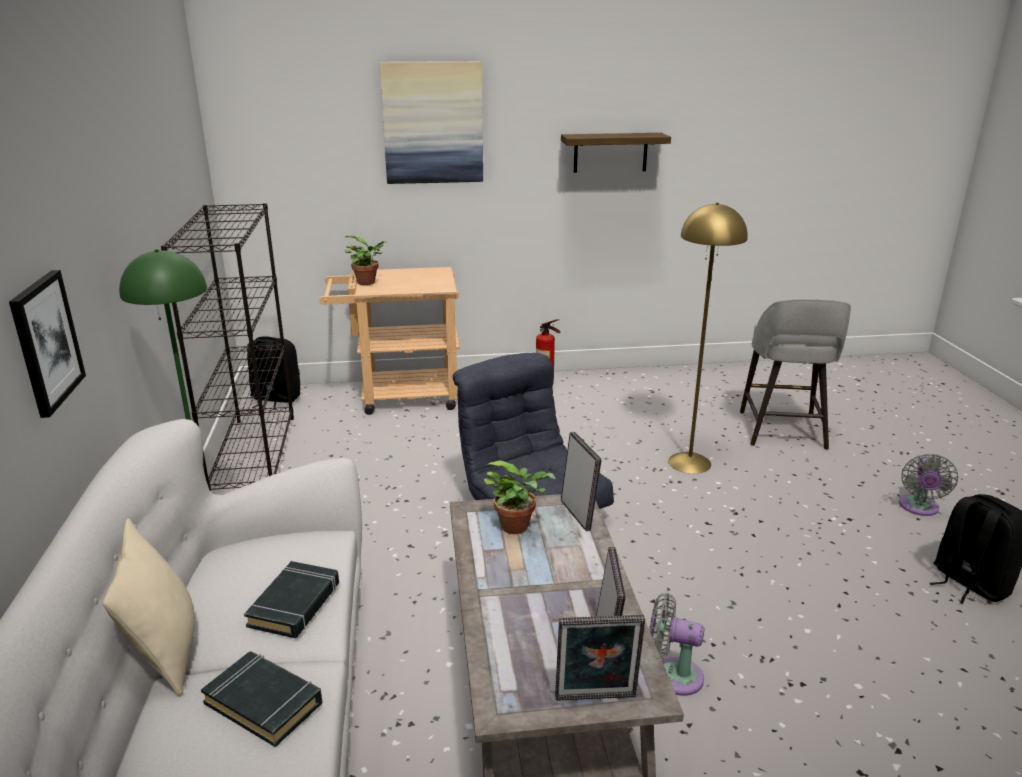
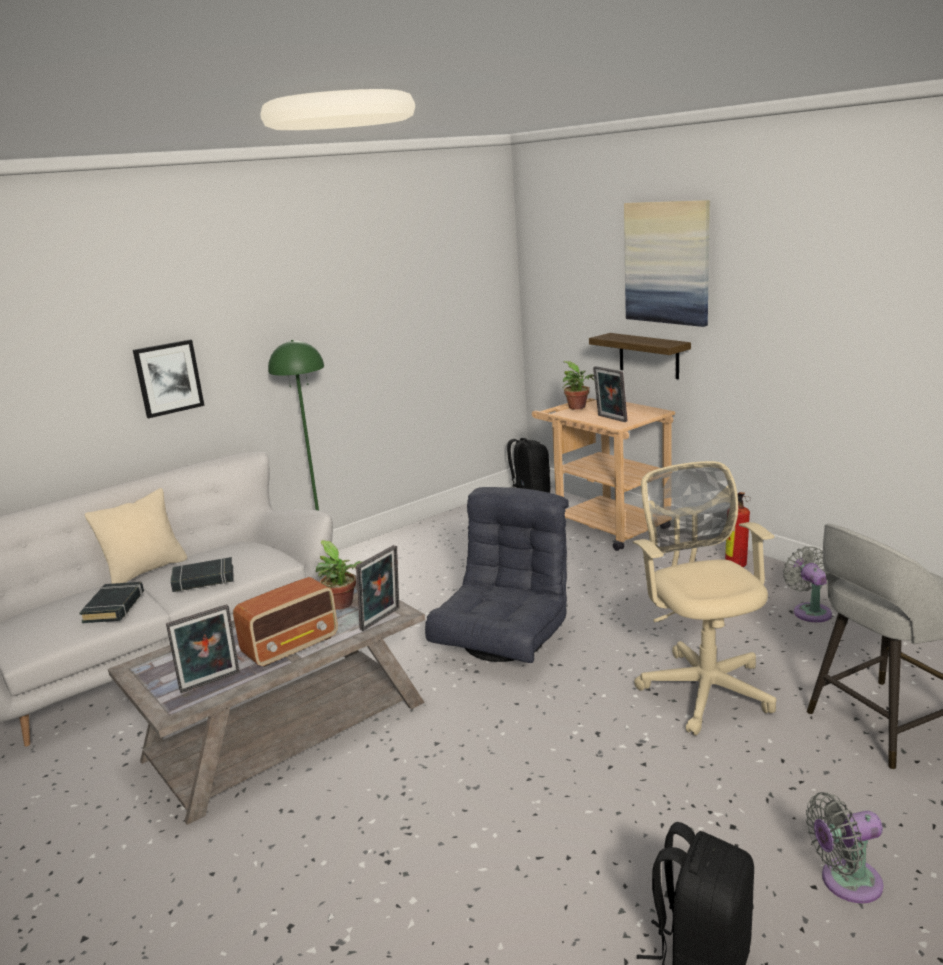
camera: 60 degrees right, 5 degrees down
black bookcase [161,203,294,491] -> none
picture frame [555,615,645,701] -> picture frame moved to [593,366,628,422]
shelf [561,133,671,173] -> shelf moved to [589,333,691,379]
grey fan [649,593,704,696] -> grey fan moved to [783,546,832,622]
yellow floor lamp [668,202,748,474] -> beige office chair [633,461,777,736]
none -> radio [233,577,338,667]

